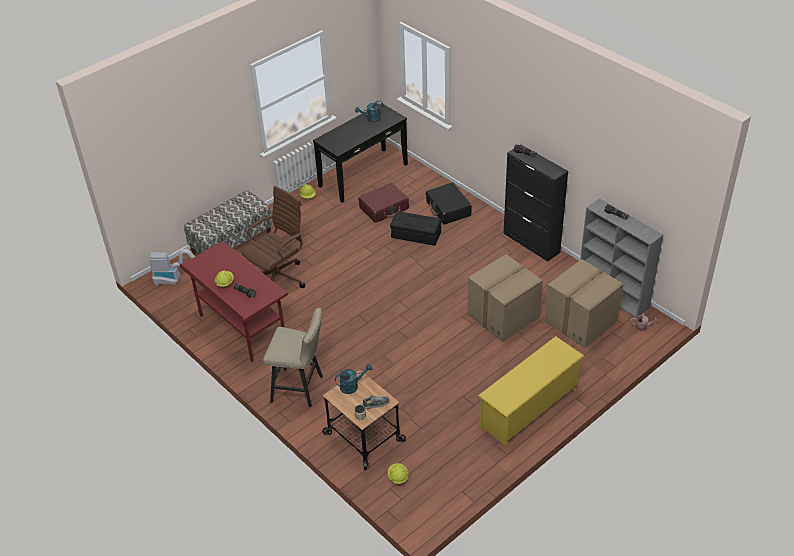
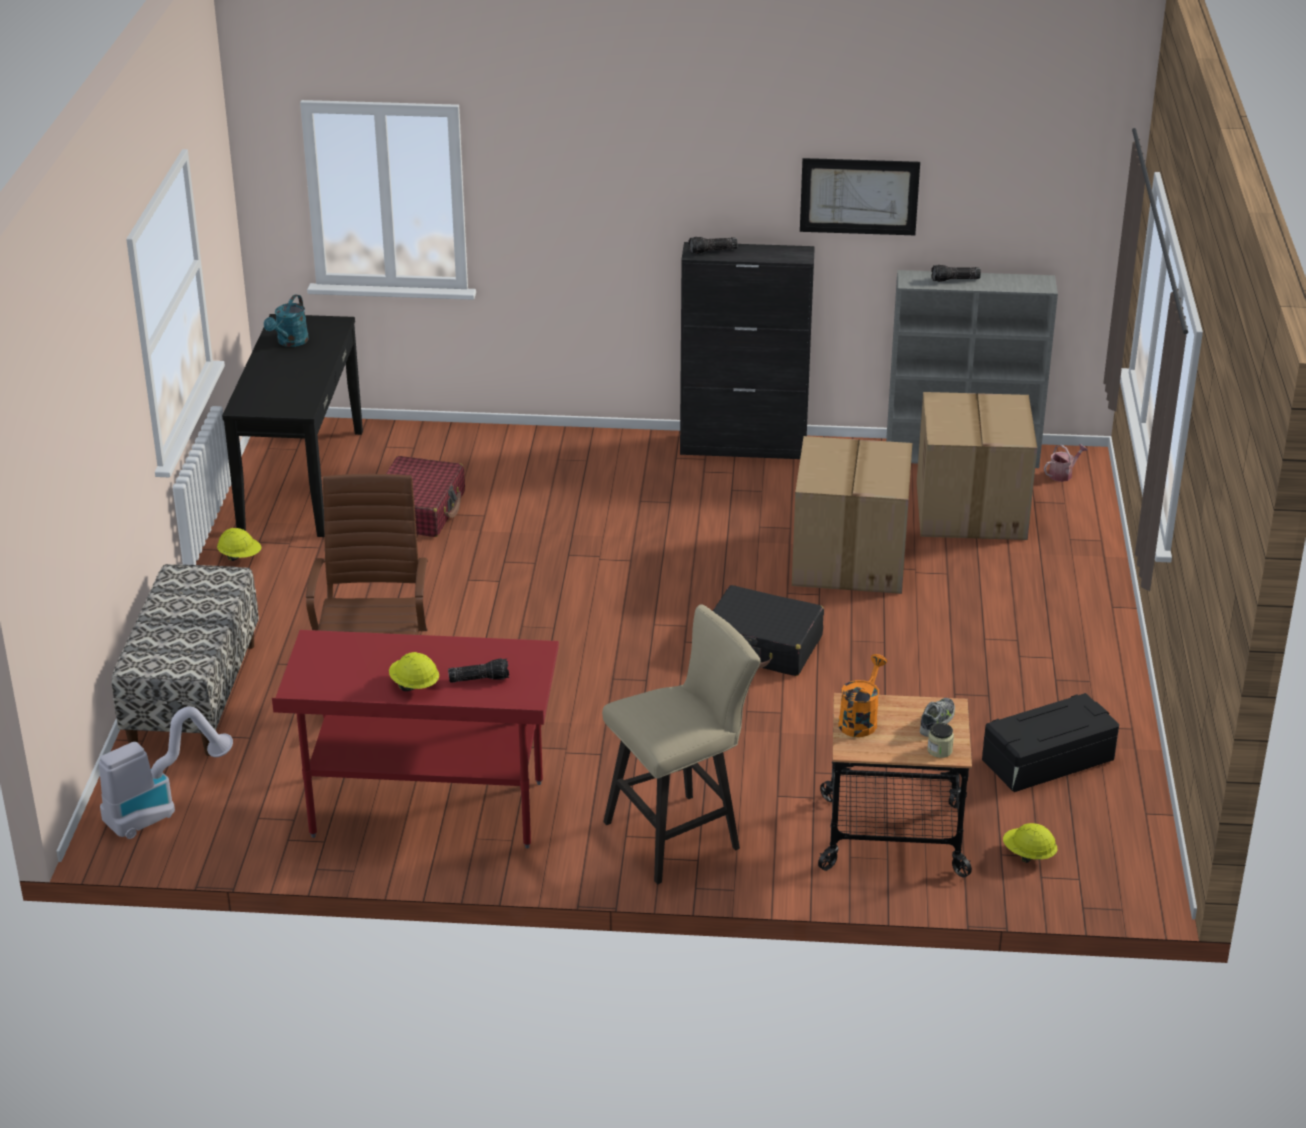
camera: 45 degrees left, 10 degrees down
turquoise watering can [335,364,372,394] -> orange watering can [839,654,887,737]
black storage box [390,211,441,246] -> black storage box moved to [982,693,1119,792]
black suitcase [426,183,472,225] -> black suitcase moved to [713,585,824,676]
yellow shoe rack [478,336,584,447] -> none
none -> picture [800,158,920,235]

